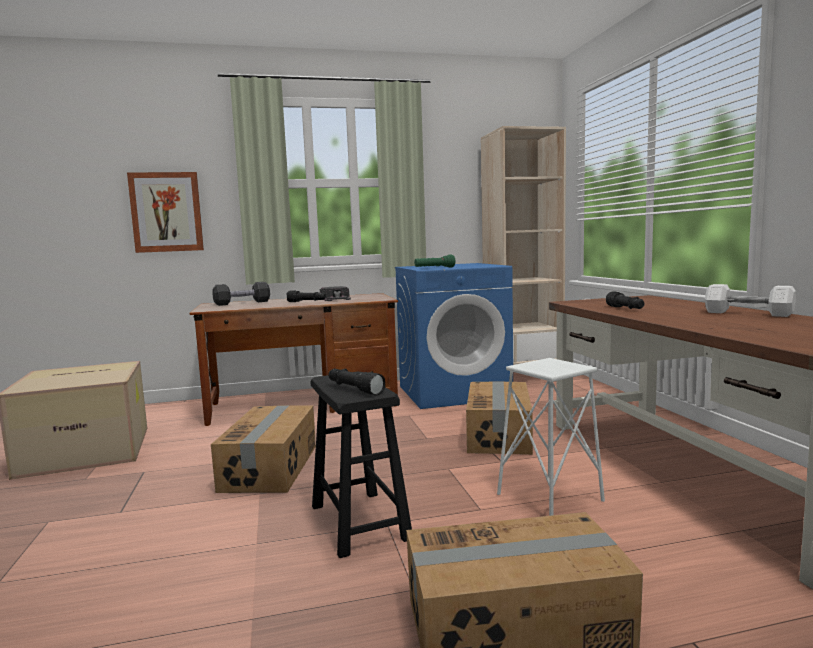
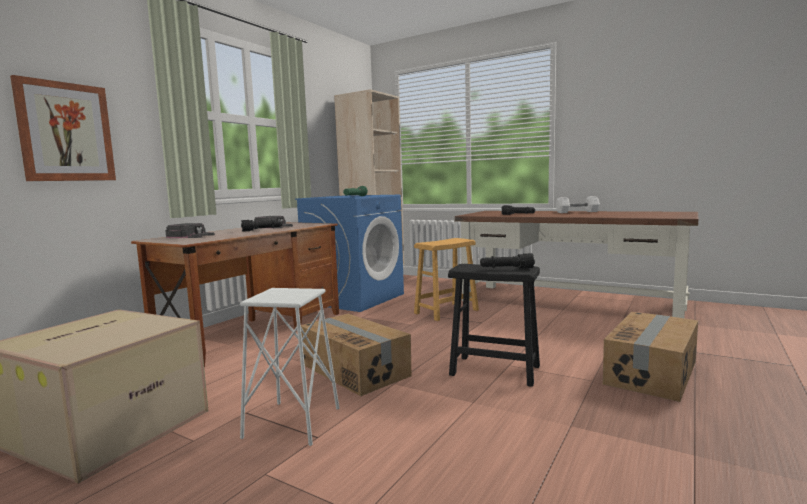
camera: 45 degrees left, 0 degrees up
black dumbbell [212,282,270,306] -> black cap [165,223,215,238]
cardboard box [466,381,533,455] -> brown stool [414,238,479,321]
white stool [497,358,605,516] -> white stool moved to [240,288,340,446]

